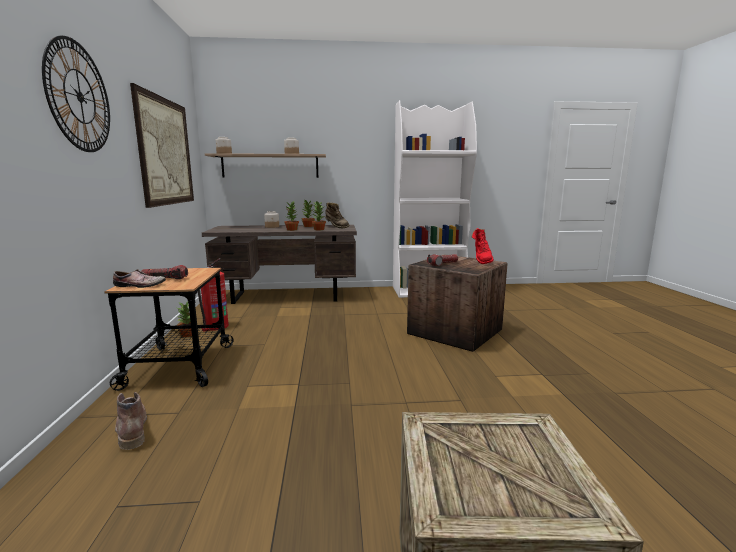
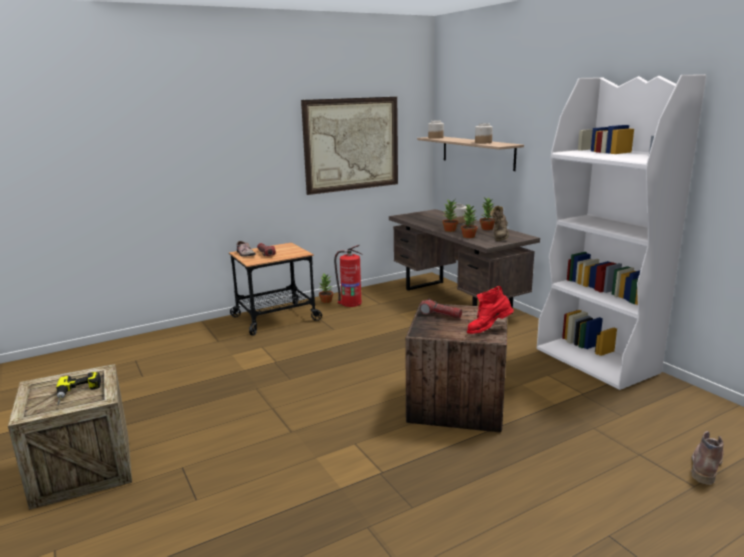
camera: 65 degrees right, 5 degrees up
wall clock [42,36,110,152] -> none
brown boot [115,392,147,450] -> brown boot moved to [691,431,724,485]
none -> power drill [56,372,101,405]

